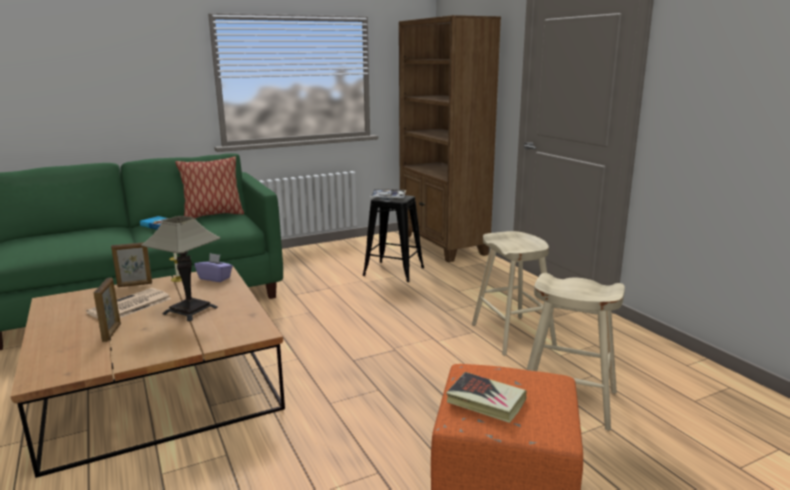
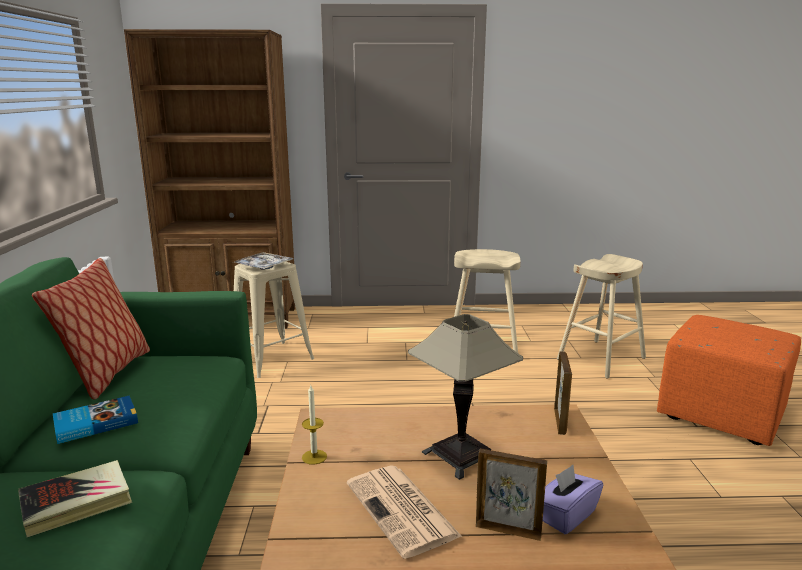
camera: 65 degrees left, 0 degrees up
picture frame [111,242,152,287] -> picture frame moved to [554,351,572,435]
purple tissue box [195,253,233,282] -> purple tissue box moved to [543,465,603,534]
black stool [362,195,424,282] -> beige stool [234,262,314,378]
book [446,372,527,423] -> book moved to [18,460,132,537]

